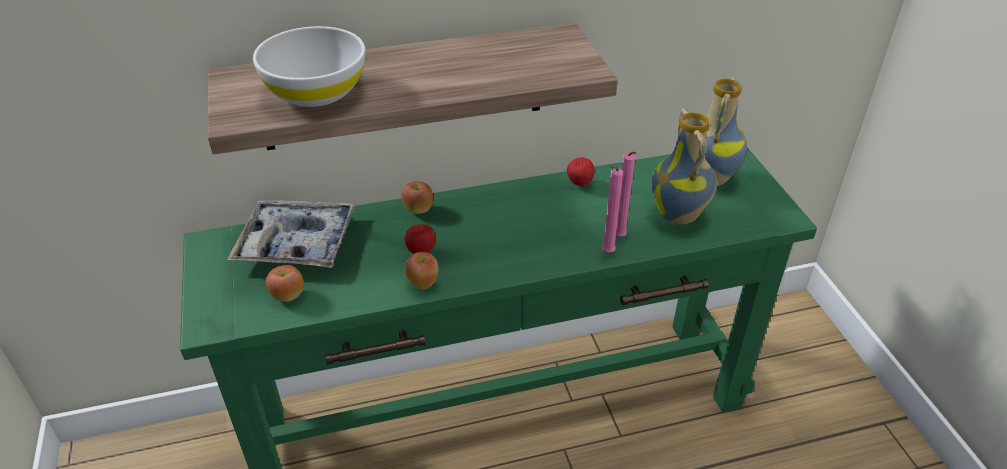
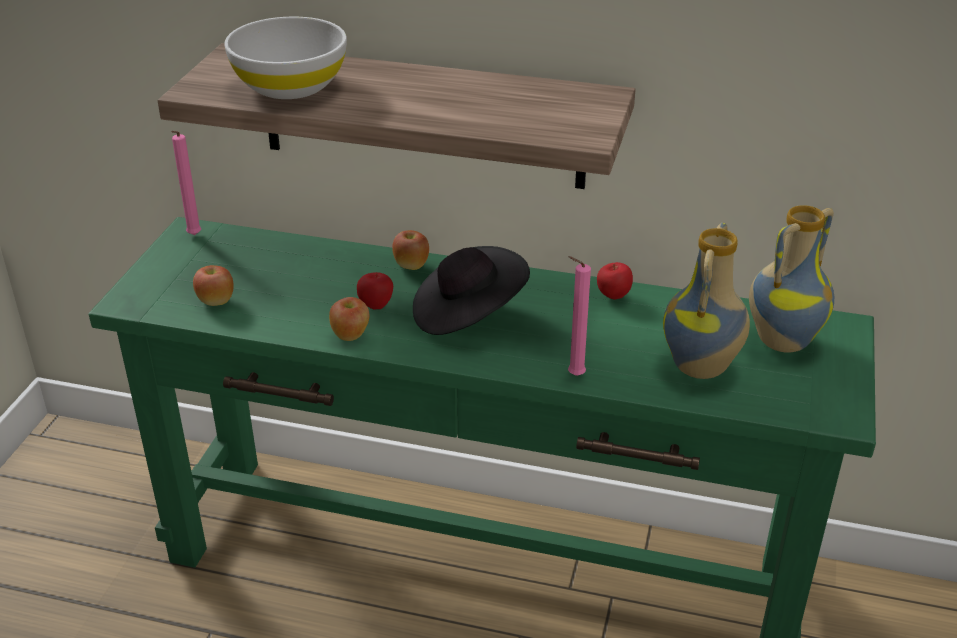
camera: 30 degrees right, 5 degrees down
tray [227,200,356,268] -> none
pink candle [616,152,637,237] -> pink candle moved to [171,131,202,235]
none -> black hat [413,246,530,335]

